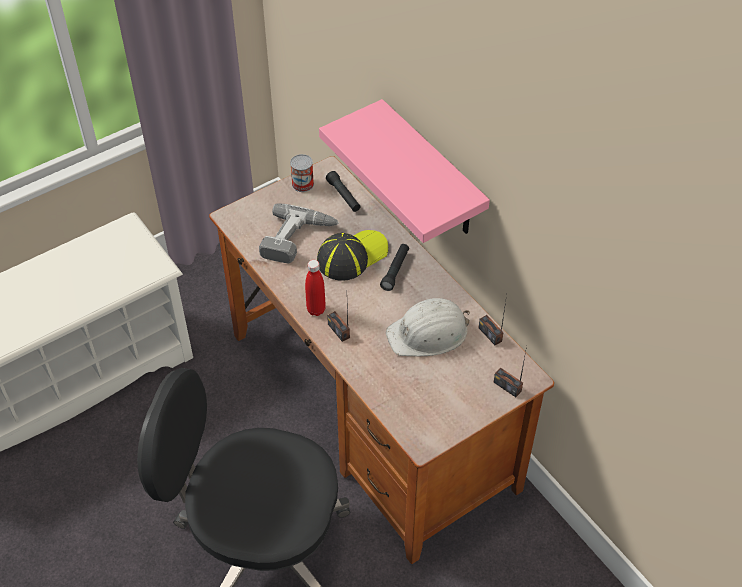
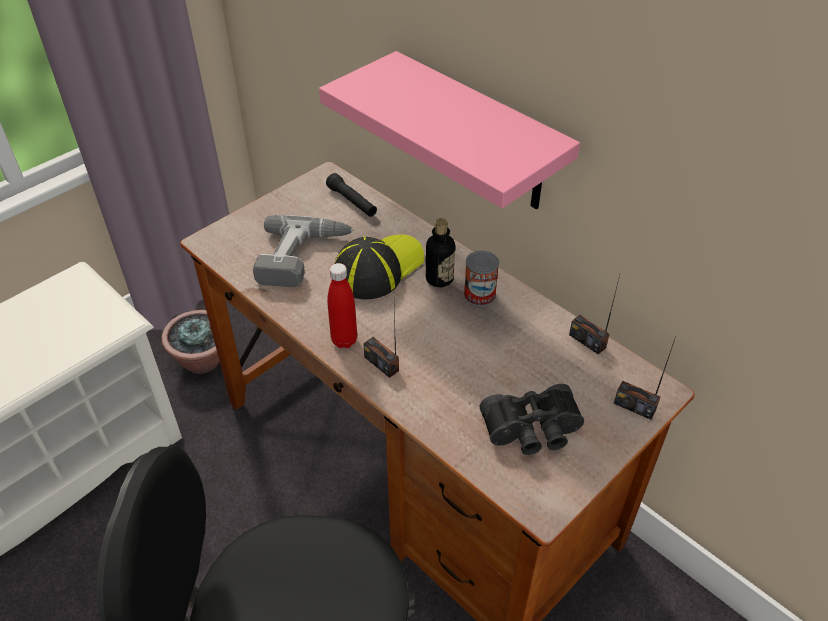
camera: 10 degrees left, 5 degrees down
can [290,154,314,192] -> can moved to [464,251,499,306]
black flashlight [380,244,409,291] -> bottle [426,218,455,287]
white hard hat [386,298,470,356] -> none
none -> potted plant [161,310,220,374]
none -> black binoculars [480,384,584,455]

